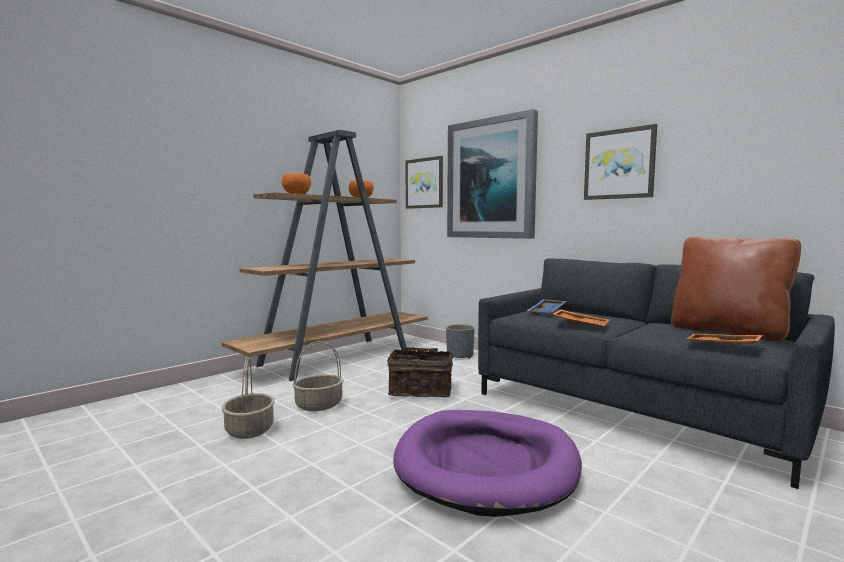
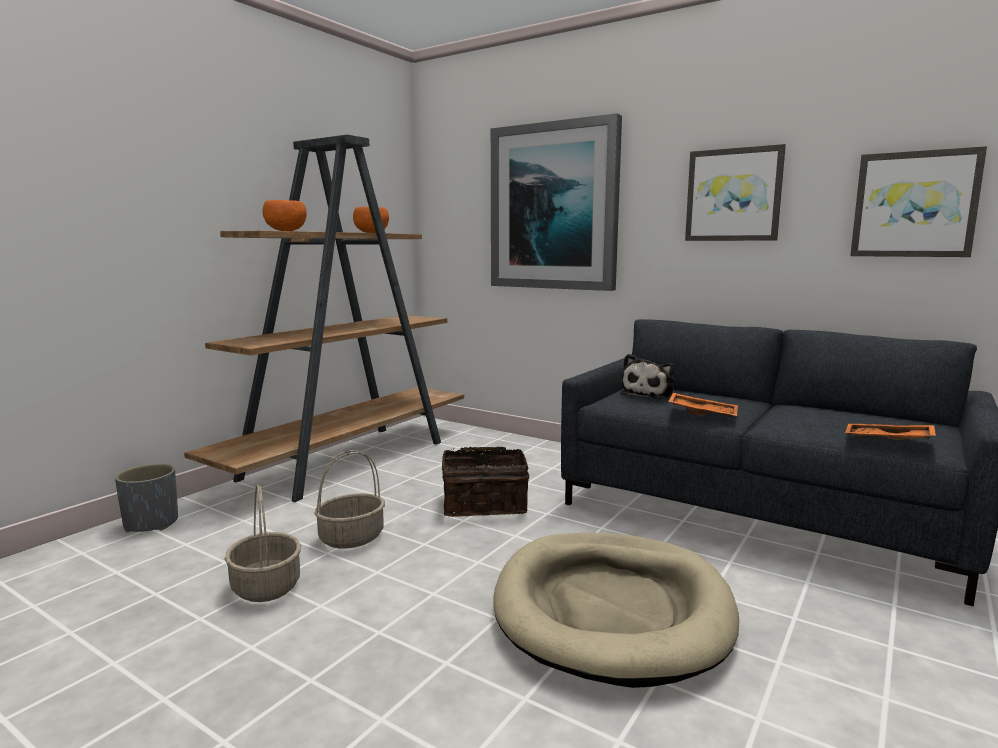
camera: 10 degrees left, 5 degrees up
purple dog bed [393,410,582,517] -> beige dog bed [494,532,739,688]
picture [406,156,443,209] -> picture moved to [850,146,987,257]
grey planter [446,324,475,359] -> grey planter moved to [115,464,178,533]
blue tray [527,299,566,315] -> plush toy [620,354,675,399]
brown pillow [671,237,801,341] -> none

